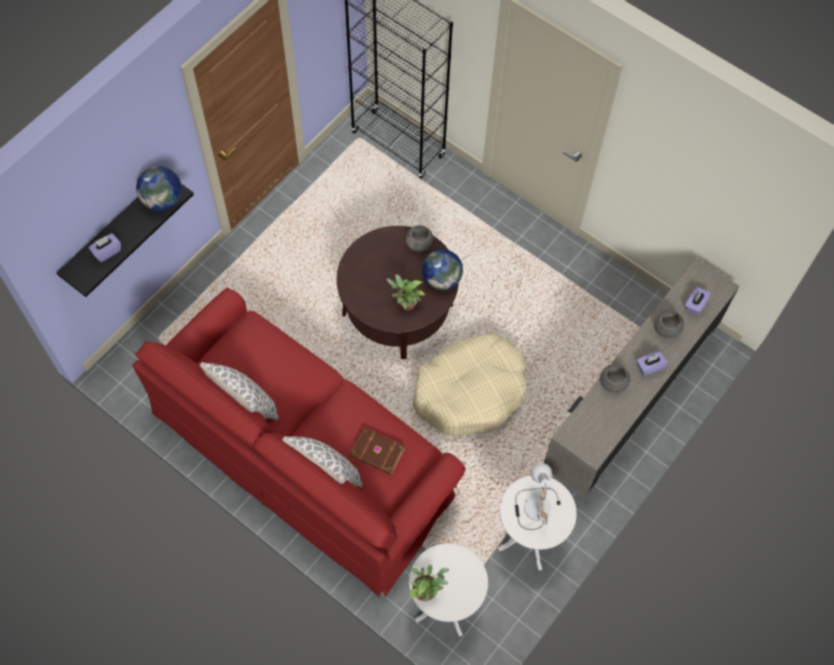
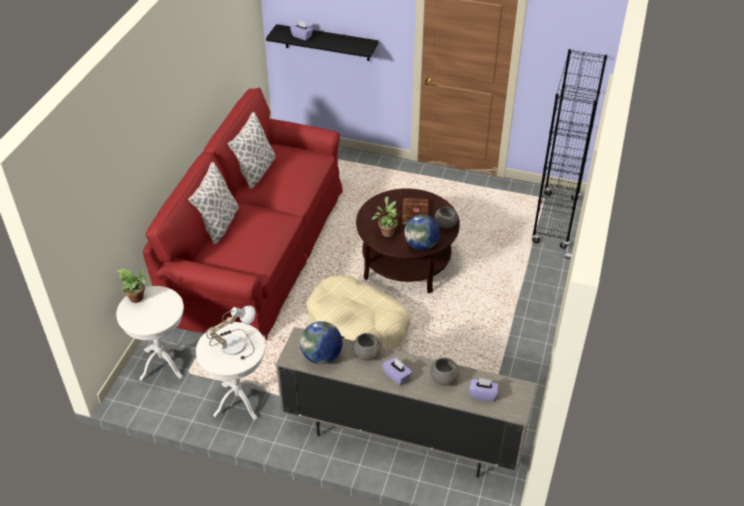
camera: 70 degrees right, 20 degrees down
globe [136,166,182,211] -> globe moved to [300,321,342,364]
brown book [349,427,405,475] -> brown book moved to [402,198,429,225]

